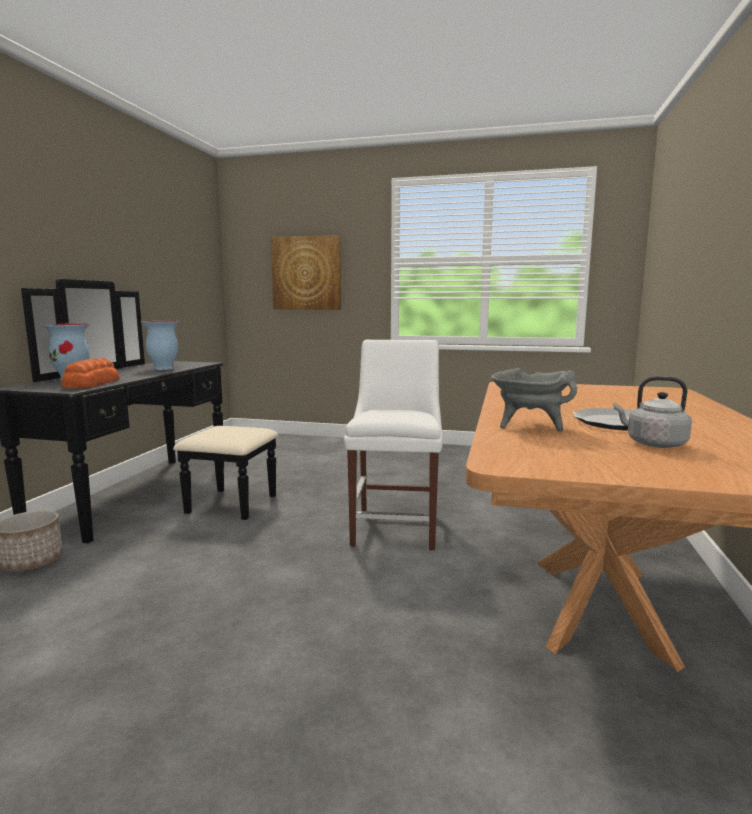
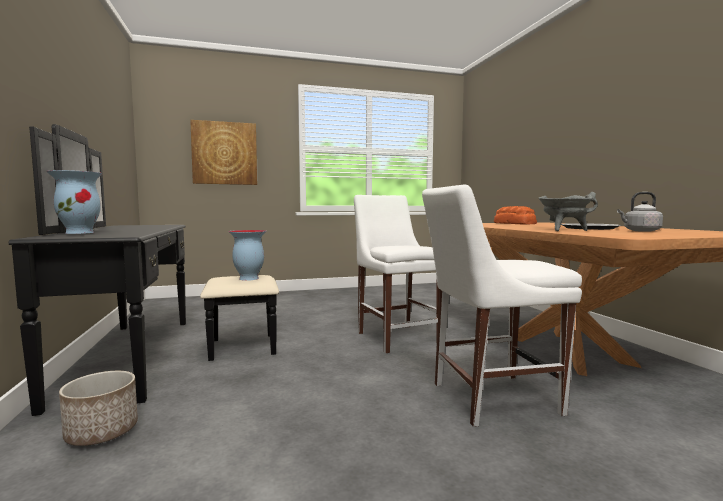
camera: 30 degrees left, 5 degrees down
bread [62,358,120,389] -> bread moved to [494,206,537,224]
vase [141,321,179,370] -> vase moved to [228,230,266,281]
none -> white chair [422,184,582,427]

